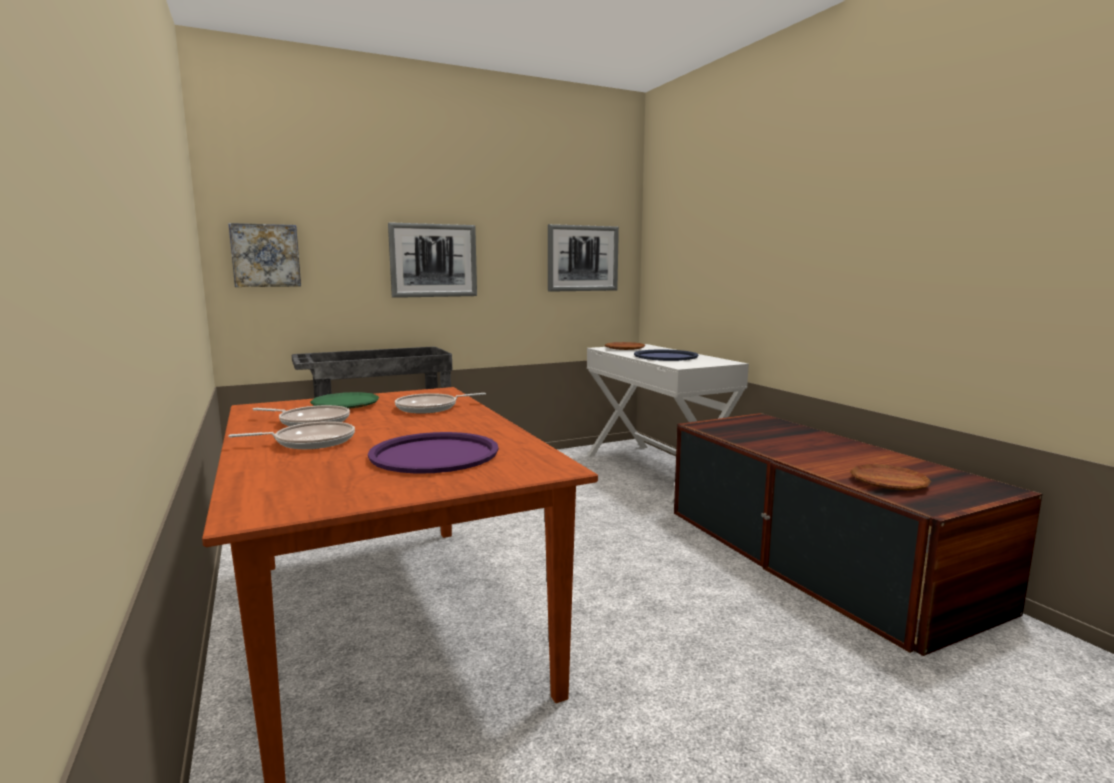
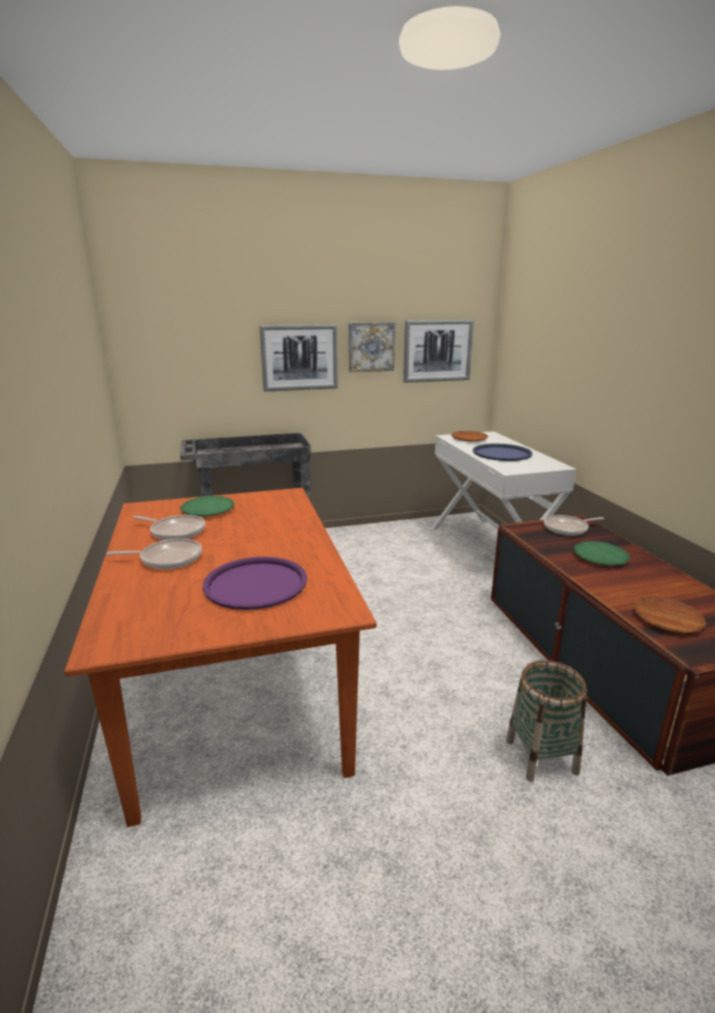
camera: 10 degrees right, 10 degrees up
picture [228,223,301,287] -> picture moved to [348,322,395,372]
frying pan [395,393,486,414] -> frying pan moved to [544,515,604,536]
none -> basket [506,660,587,782]
none -> green plate [574,541,630,566]

